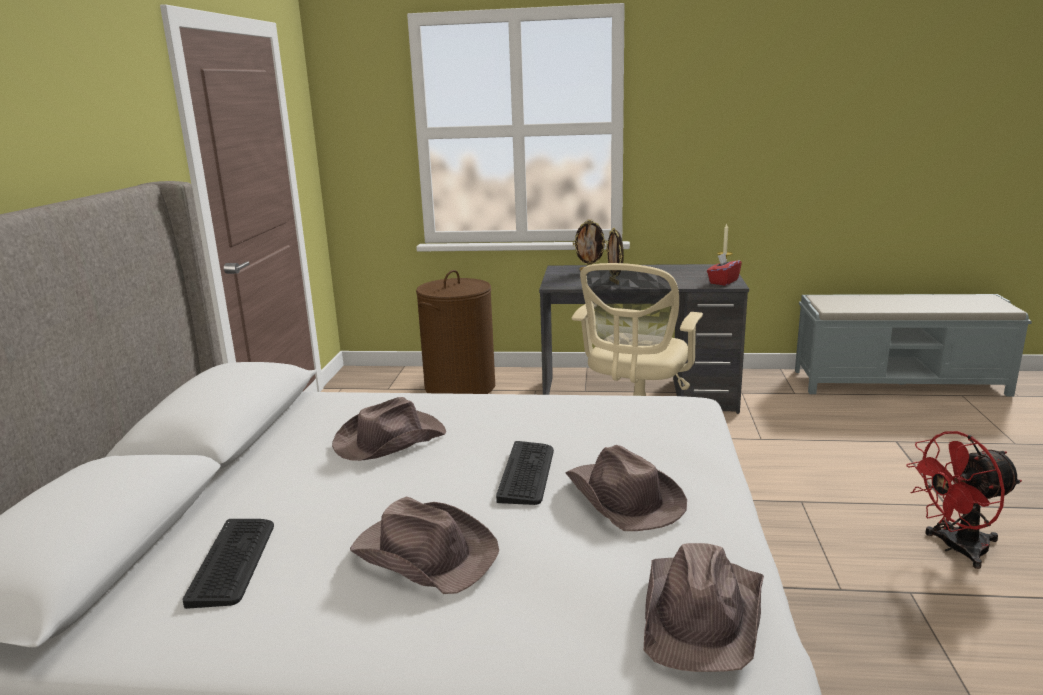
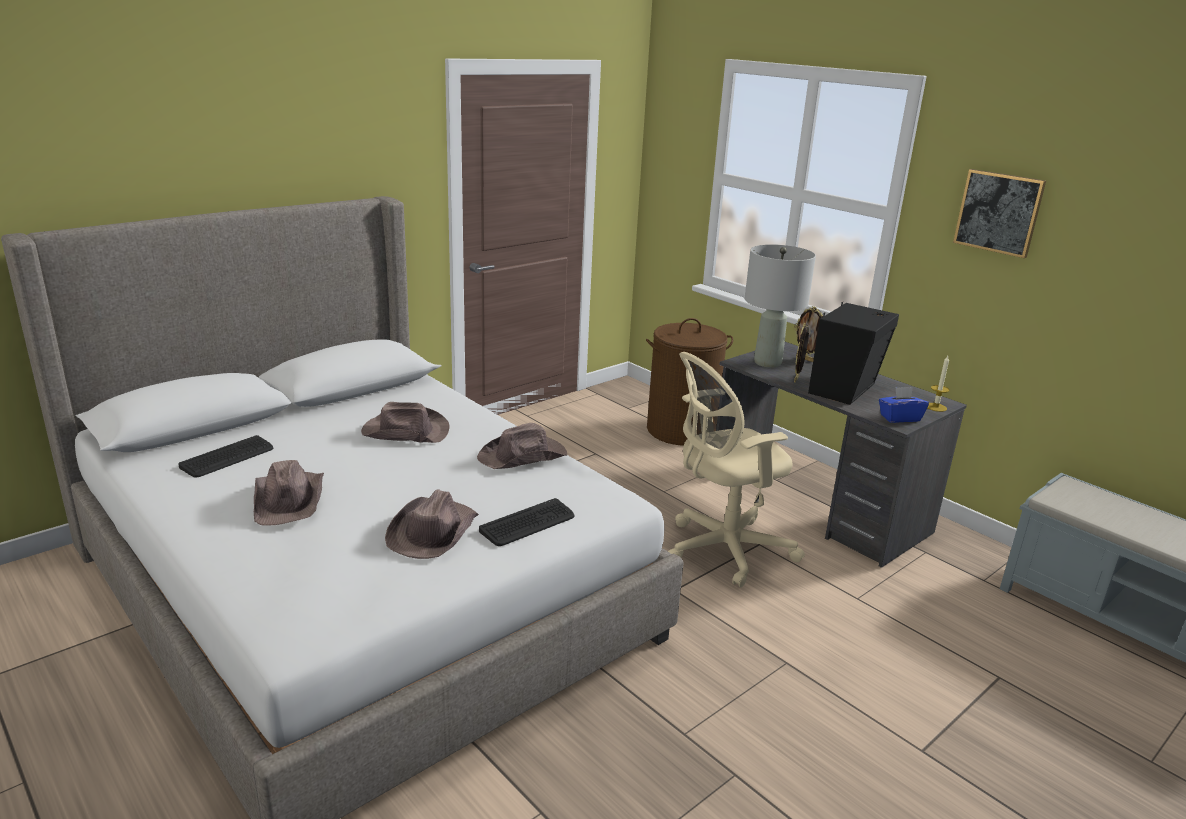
camera: 40 degrees right, 5 degrees up
keyboard [496,441,554,505] -> keyboard moved to [479,498,575,546]
brown hat [644,543,764,672] -> brown hat moved to [477,423,567,469]
red tissue box [707,253,742,286] -> blue tissue box [879,387,929,423]
red fan [906,431,1022,569] -> none
none -> grey table lamp [745,244,816,368]
none -> black speaker [808,302,899,405]
none -> picture [953,169,1046,258]

